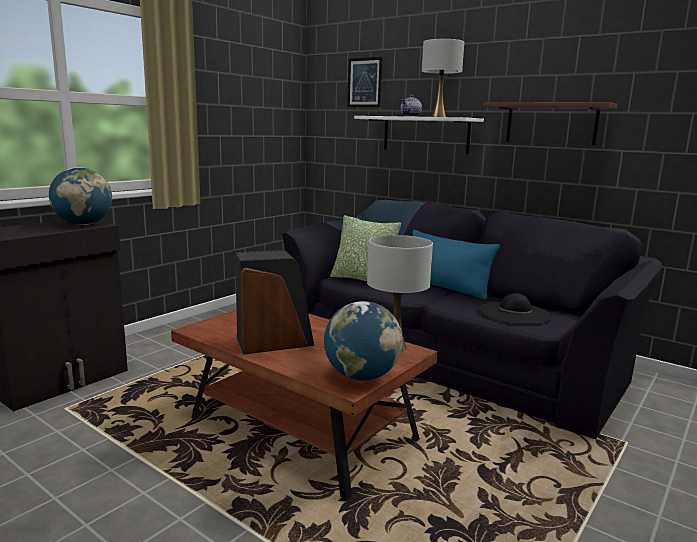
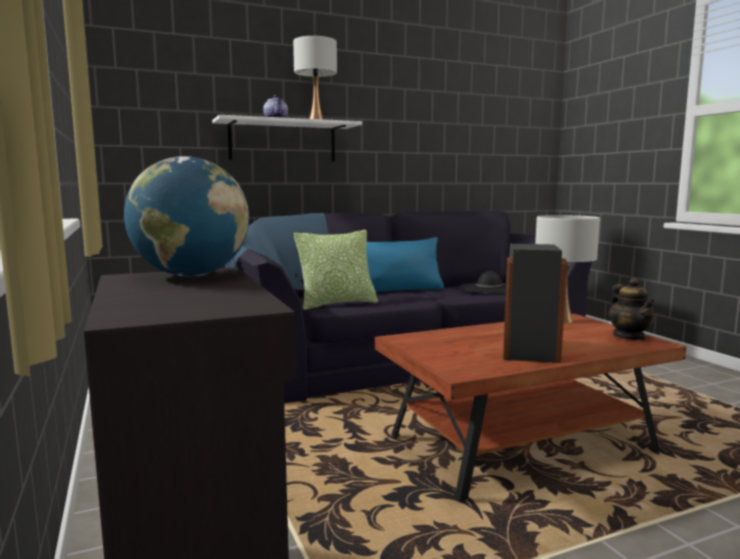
camera: 60 degrees left, 5 degrees down
globe [324,301,403,380] -> teapot [609,278,655,340]
picture [347,57,383,107] -> none
brown shelf [483,102,618,145] -> none

